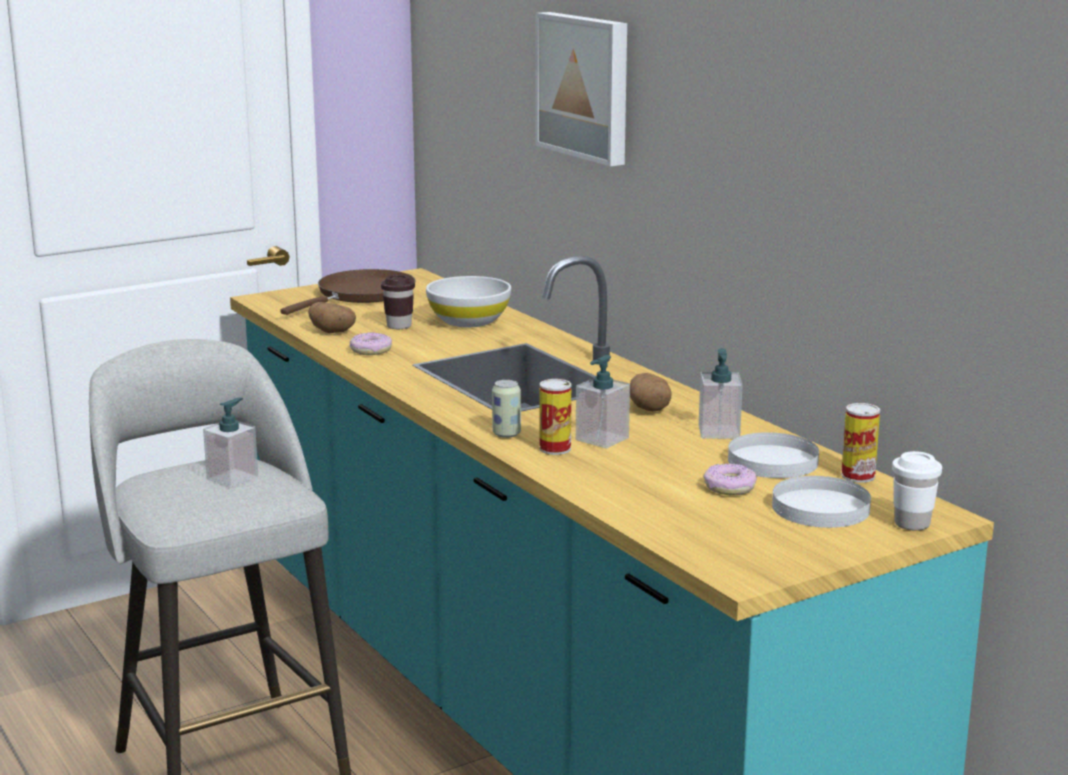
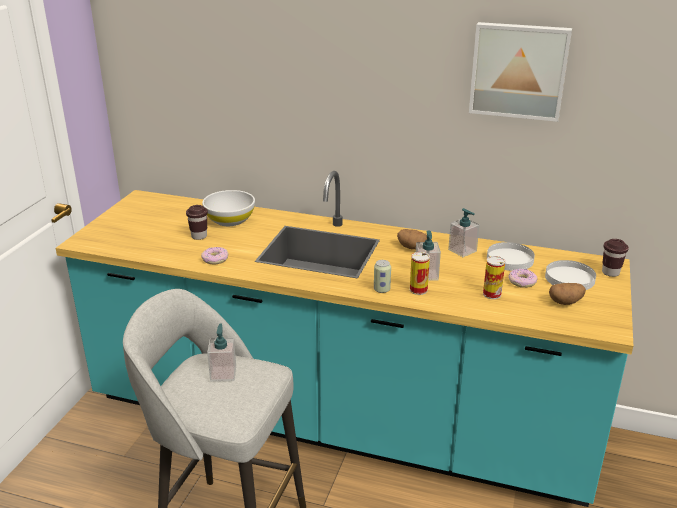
camera: 40 degrees left, 10 degrees up
brown frying pan [280,269,416,315] -> none
potato [308,302,356,333] -> potato moved to [549,283,586,305]
picture [536,12,627,166] -> picture moved to [469,22,572,122]
can [841,403,880,483] -> can moved to [483,256,505,299]
white cup [892,451,942,531] -> brown cup [602,239,629,277]

